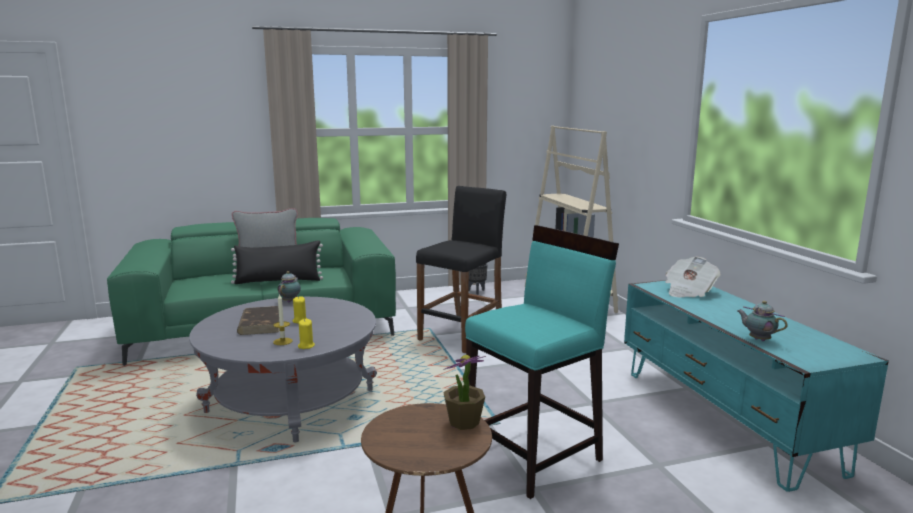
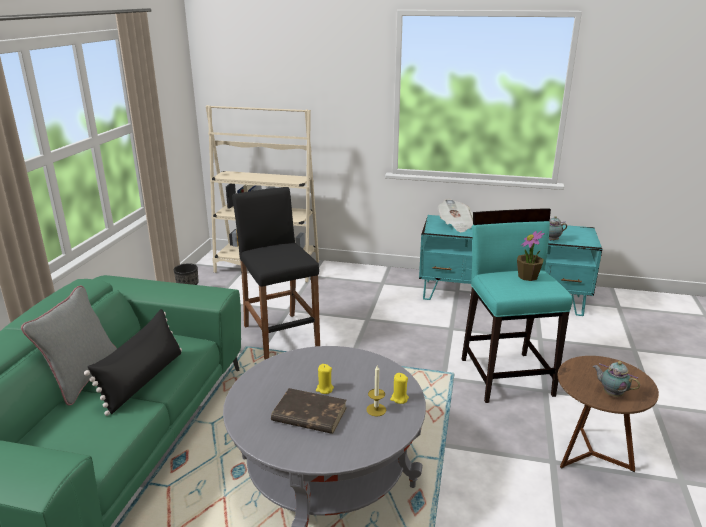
camera: 60 degrees left, 10 degrees up
teapot [278,271,301,302] -> teapot moved to [593,361,640,397]
potted plant [443,355,486,430] -> potted plant moved to [517,231,545,281]

